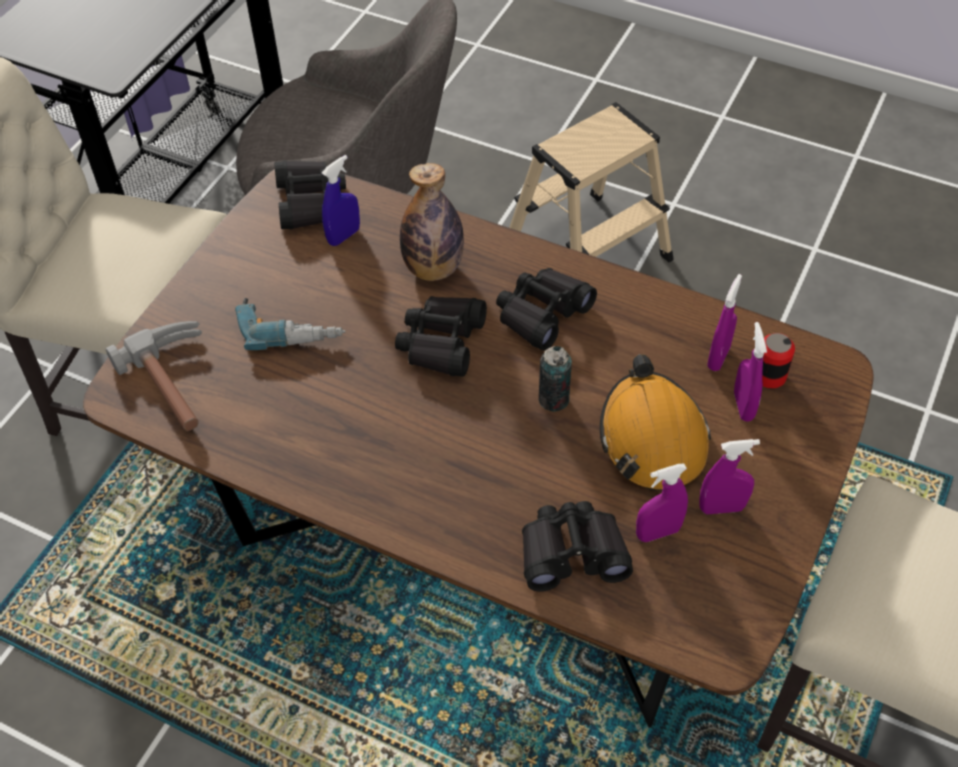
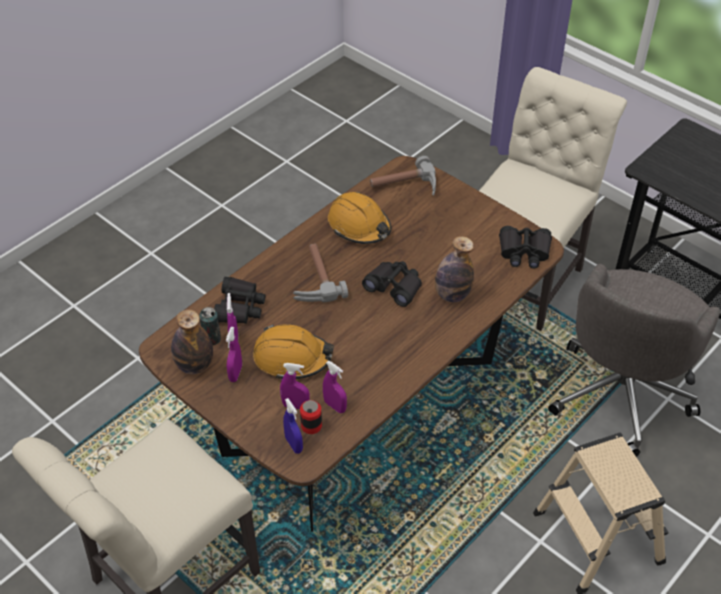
camera: 105 degrees right, 5 degrees down
power drill [235,298,345,350] -> none
blue spray bottle [322,155,360,246] -> blue spray bottle moved to [283,398,303,454]
black binoculars [496,268,597,350] -> none
can [539,346,572,412] -> can moved to [199,307,221,345]
none -> bottle [171,309,213,374]
none -> hammer [293,244,348,302]
none -> orange hard hat [328,192,391,244]

